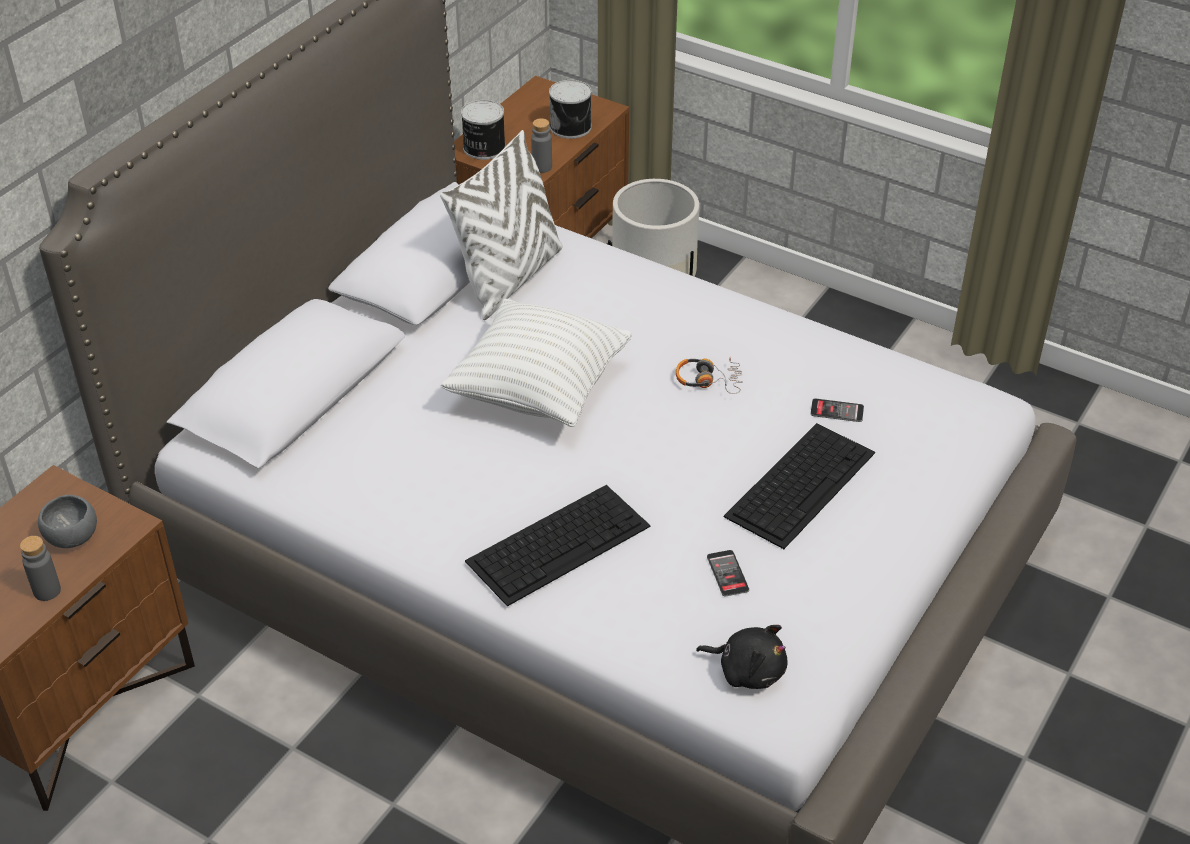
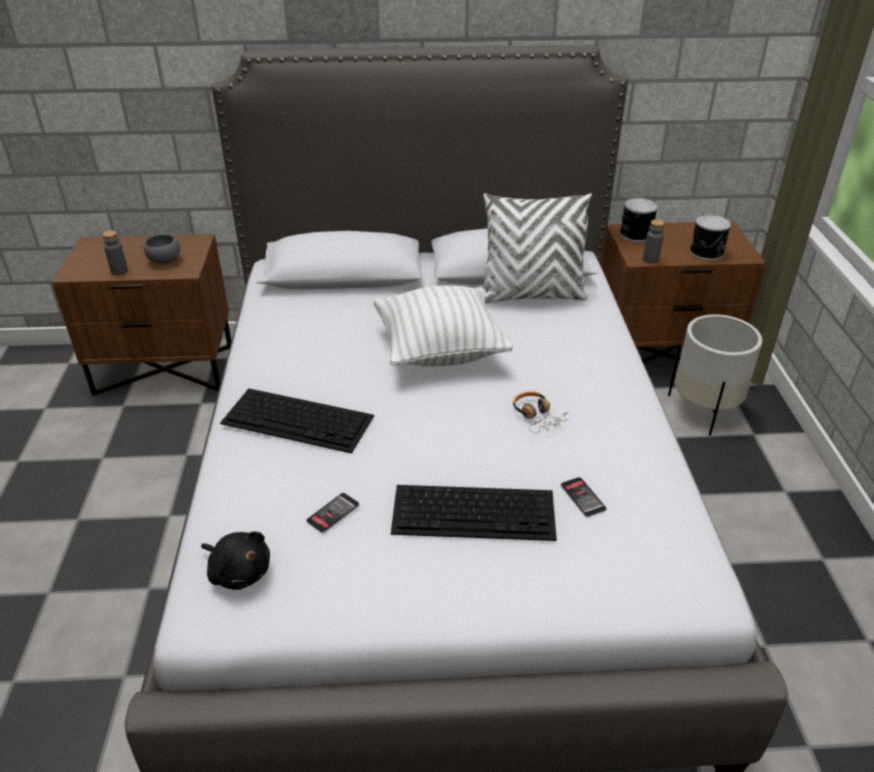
camera: 55 degrees right, 5 degrees down
black plush toy [696,625,787,689] -> black plush toy turned 45 degrees counterclockwise [201,531,270,590]

